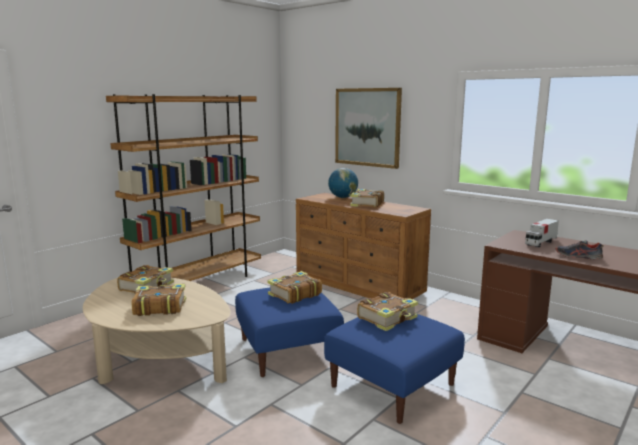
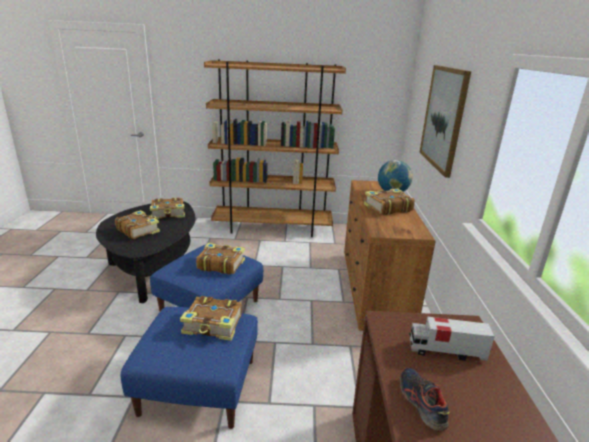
camera: 50 degrees right, 10 degrees up
beige coffee table [83,278,231,384] -> black coffee table [96,201,195,303]

